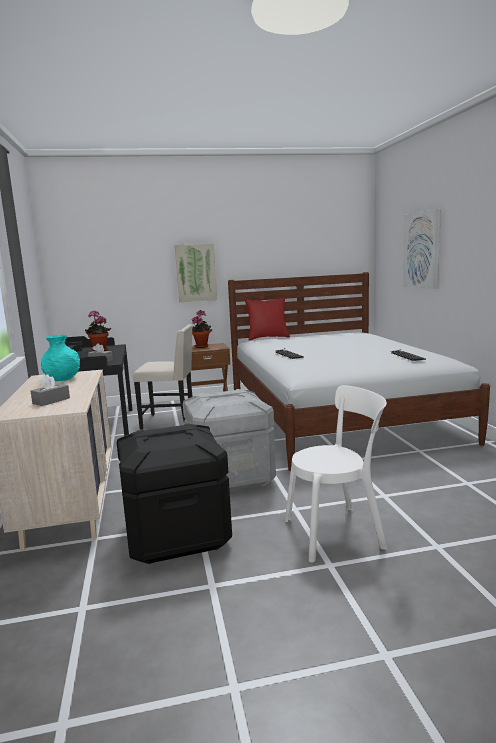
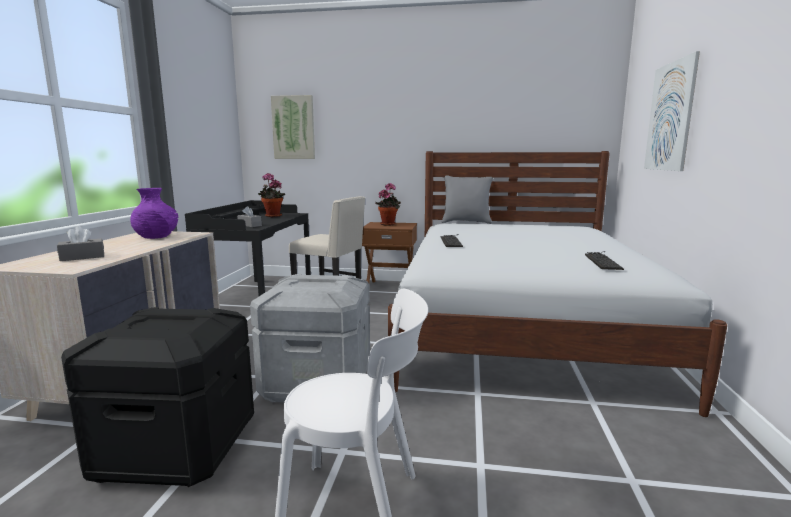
camera: 20 degrees right, 0 degrees up
turquoise vase [41,335,80,381] -> purple vase [130,188,178,239]
picture [175,243,217,302] -> picture moved to [271,95,315,159]
red pillow [245,298,290,341] -> grey pillow [442,175,493,224]

